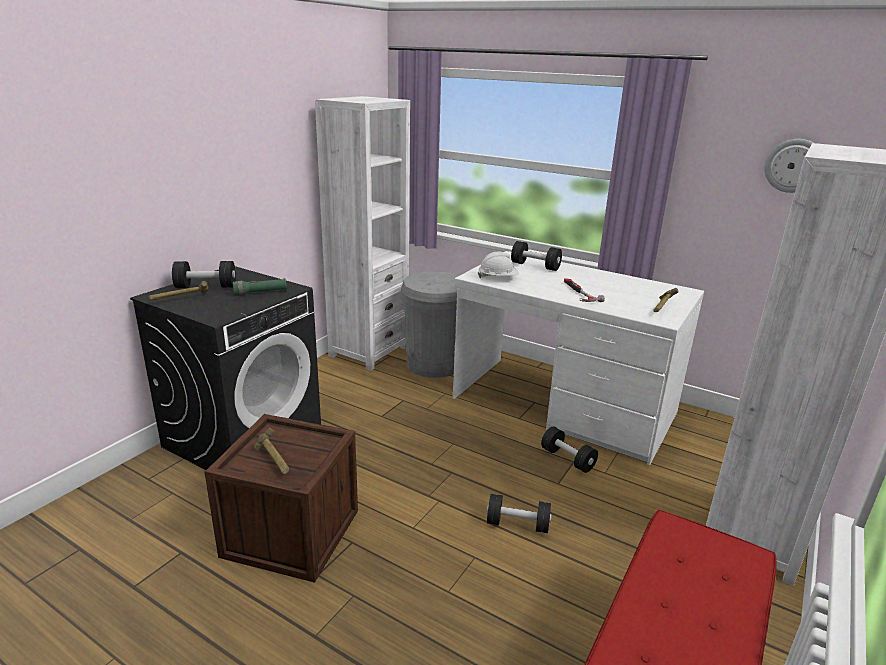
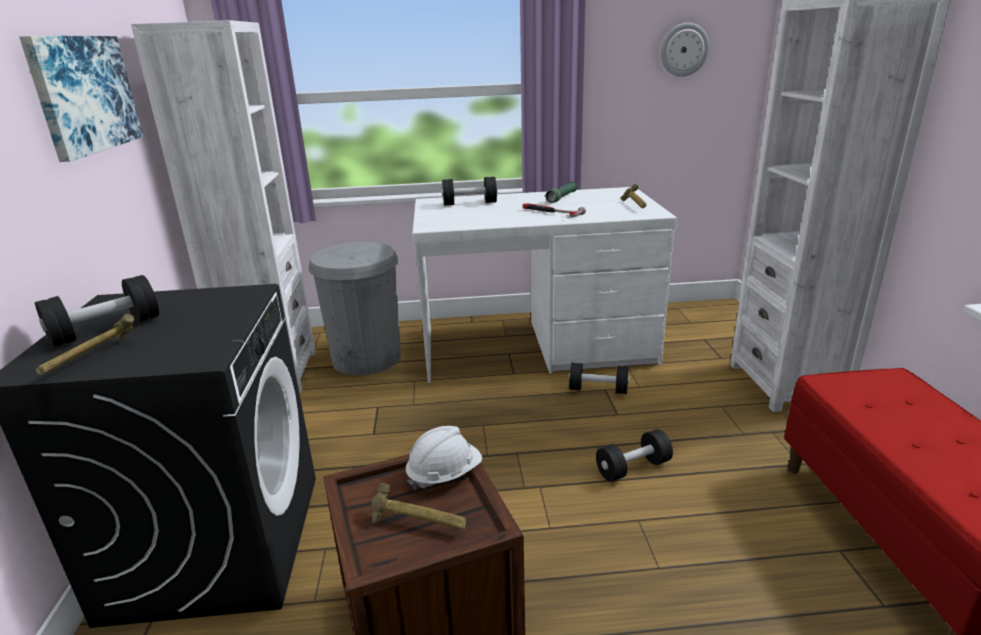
camera: 35 degrees left, 0 degrees up
green flashlight [233,278,287,295] -> green flashlight moved to [545,181,577,203]
white hard hat [478,252,519,278] -> white hard hat moved to [406,426,482,490]
none -> picture [19,36,143,162]

